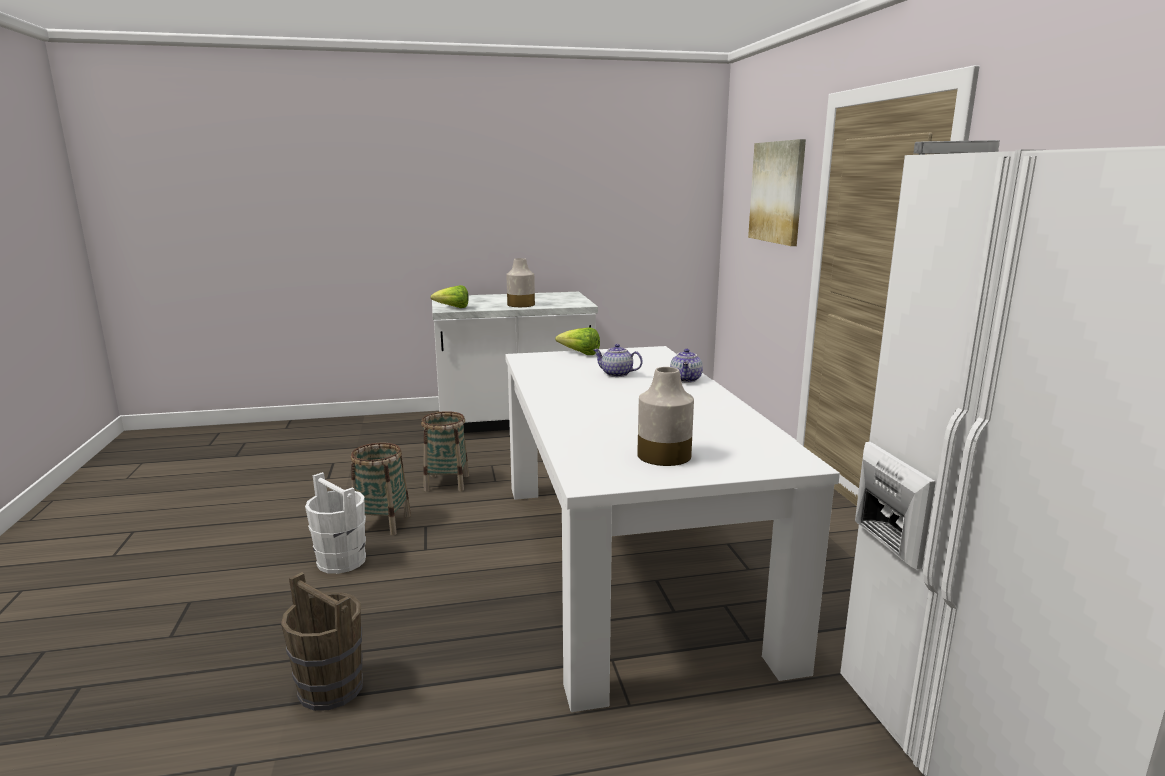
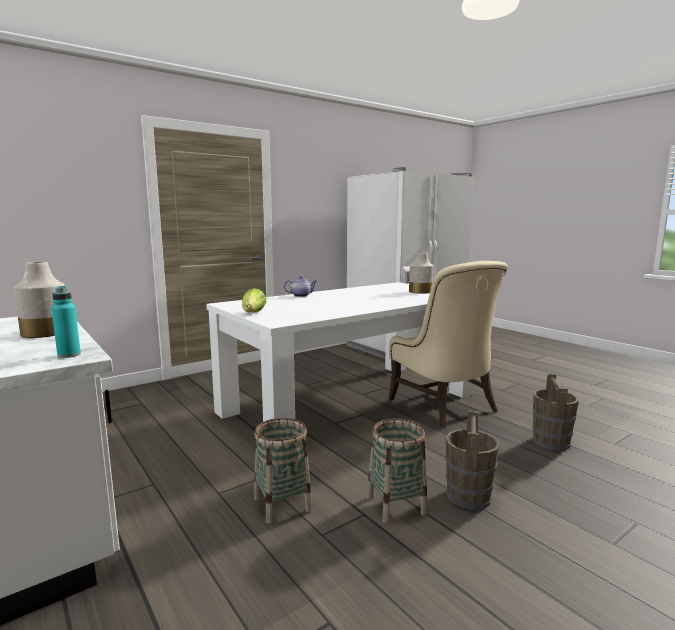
camera: 115 degrees left, 5 degrees down
white bucket [305,472,366,574] -> brown bucket [445,411,500,510]
lettuce [430,285,469,308] -> turquoise bottle [51,286,81,358]
teapot [593,344,643,377] -> none
picture [748,139,806,246] -> none
none -> beige chair [389,261,508,427]

